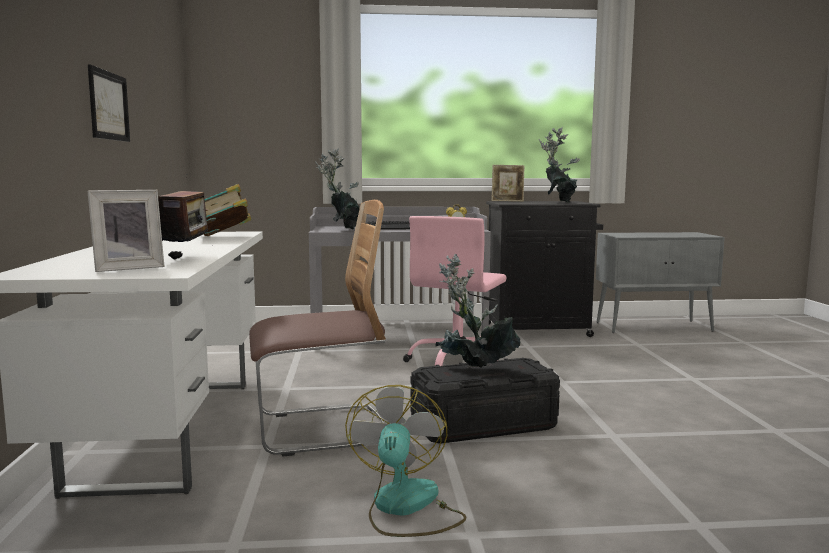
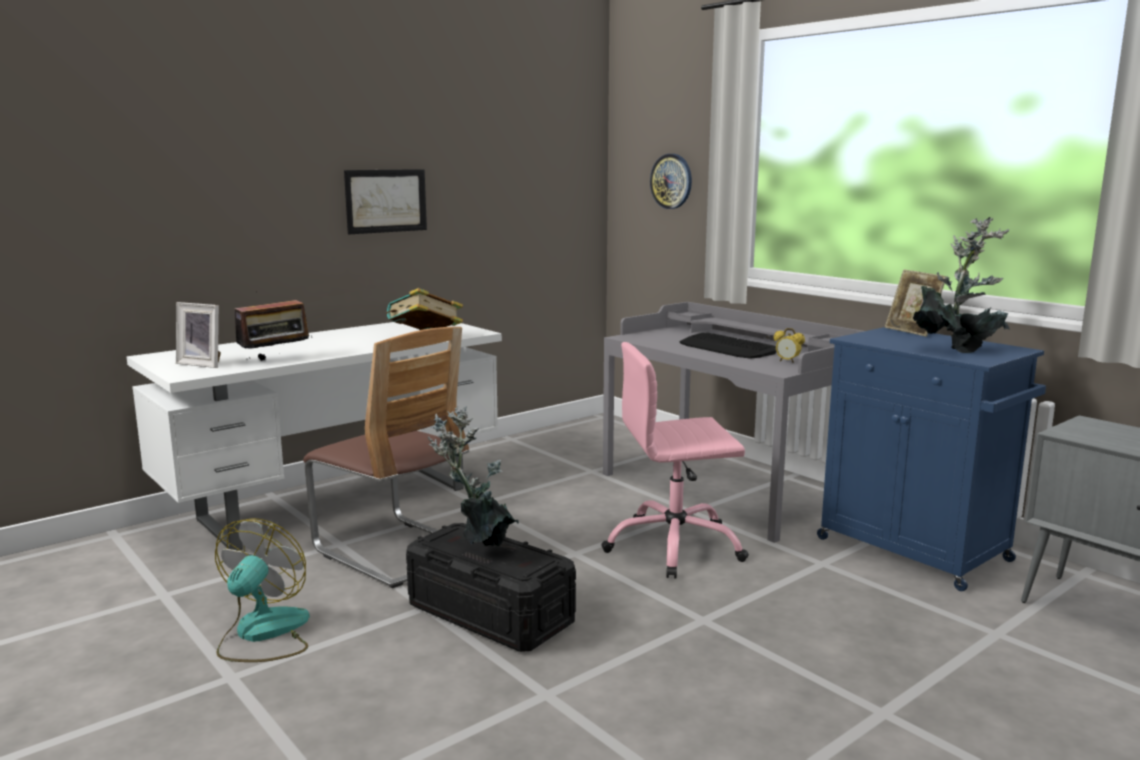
camera: 55 degrees right, 5 degrees up
potted plant [315,148,360,229] -> none
fan [345,385,466,537] -> fan turned 45 degrees counterclockwise [215,518,310,662]
black cabinet [486,201,603,337] -> blue cabinet [817,327,1046,591]
none -> wall clock [650,154,692,209]

